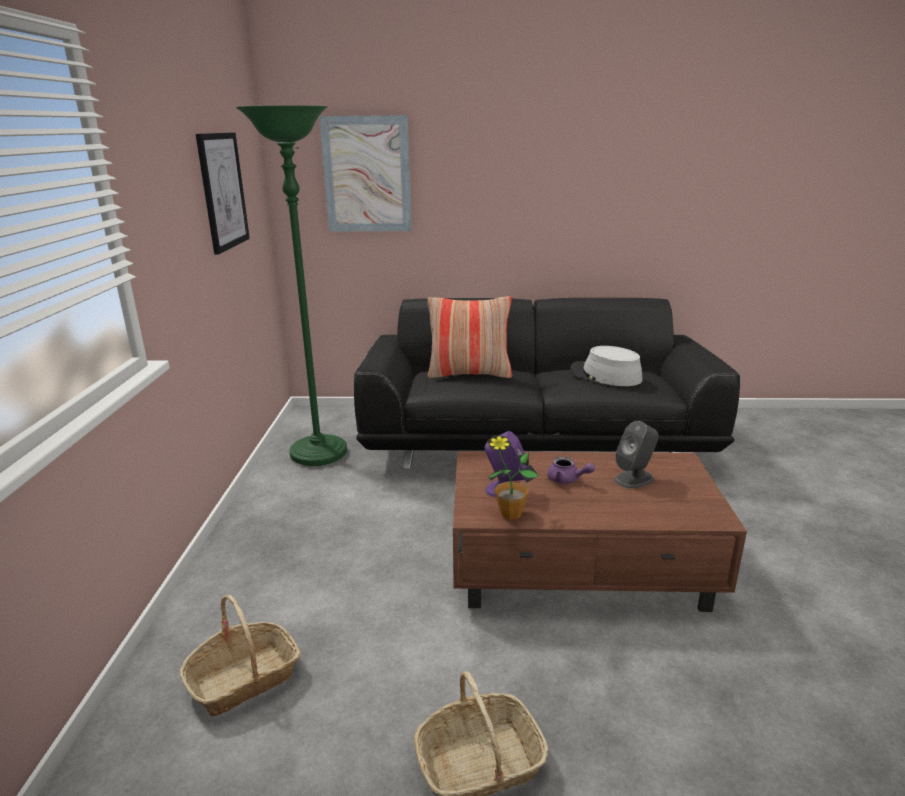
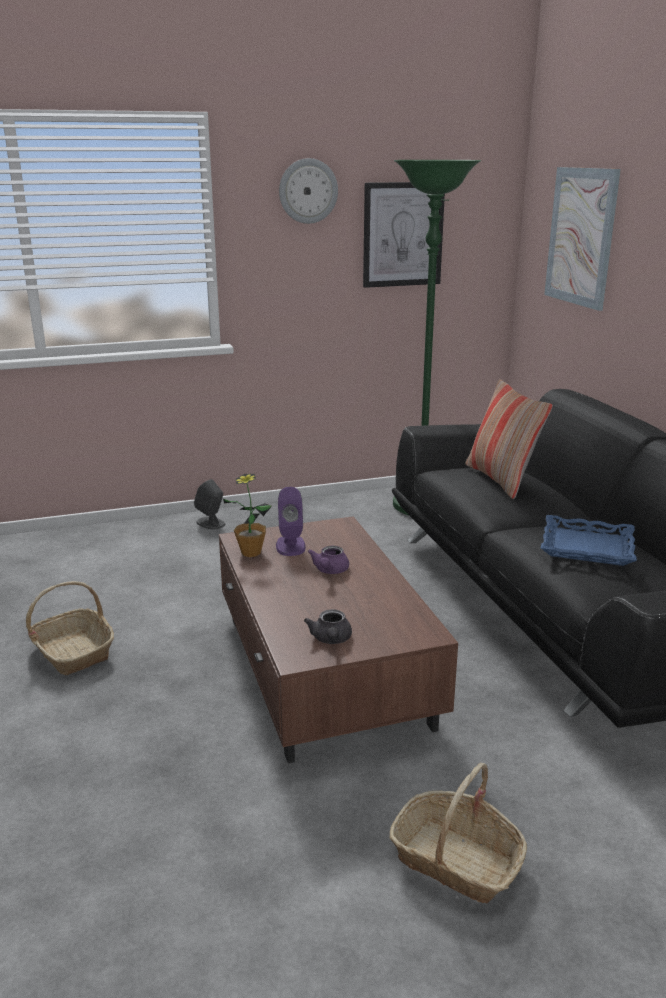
camera: 70 degrees right, 0 degrees up
basket [180,595,301,716] -> basket moved to [389,763,527,903]
grey hat [570,346,643,386] -> blue tray [541,515,637,566]
grey speaker [614,421,659,489] -> grey speaker moved to [194,479,226,530]
none -> wall clock [279,158,338,224]
none -> grey teapot [304,609,352,644]

